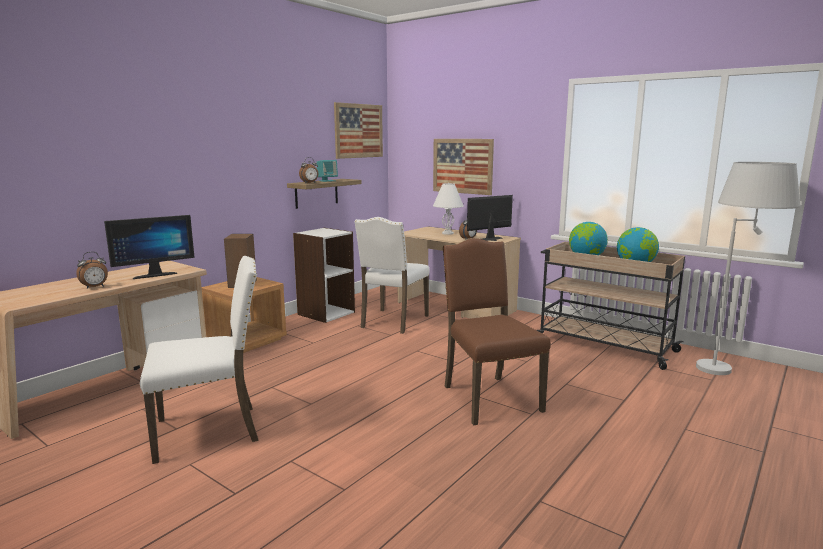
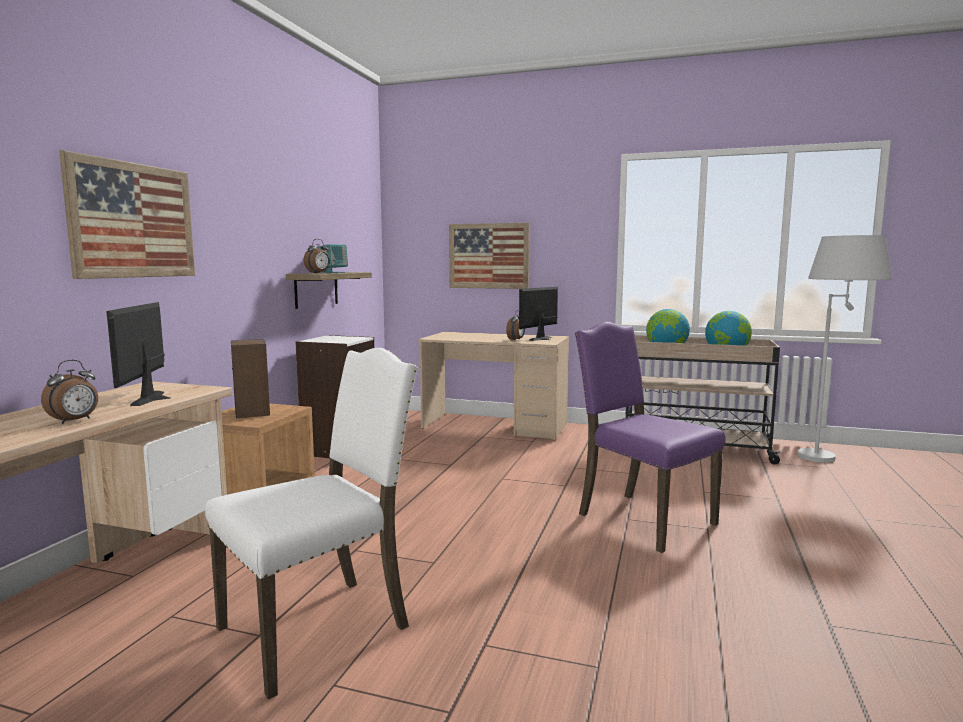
camera: 20 degrees left, 5 degrees down
monitor [104,215,195,279] -> monitor turned 135 degrees clockwise [106,302,170,406]
picture [334,102,383,159] -> picture moved to [59,150,195,279]
white chair [354,217,430,334] -> none
white table lamp [433,183,464,235] -> none
brown chair [443,238,551,425] -> purple chair [575,322,726,553]

